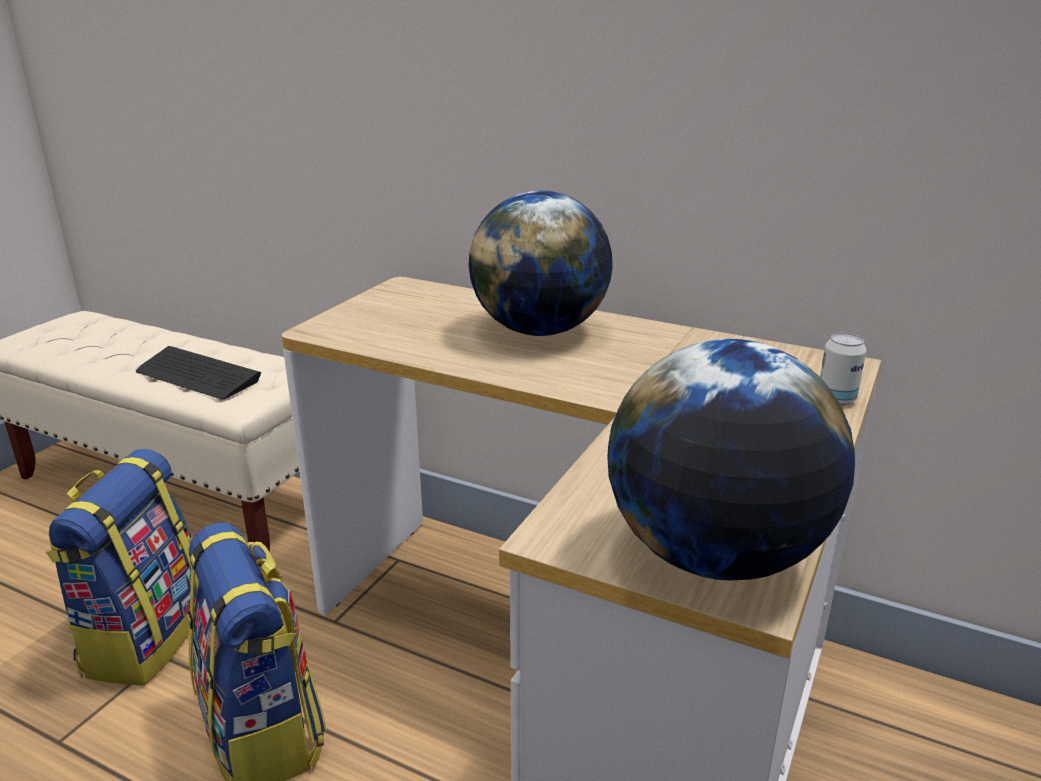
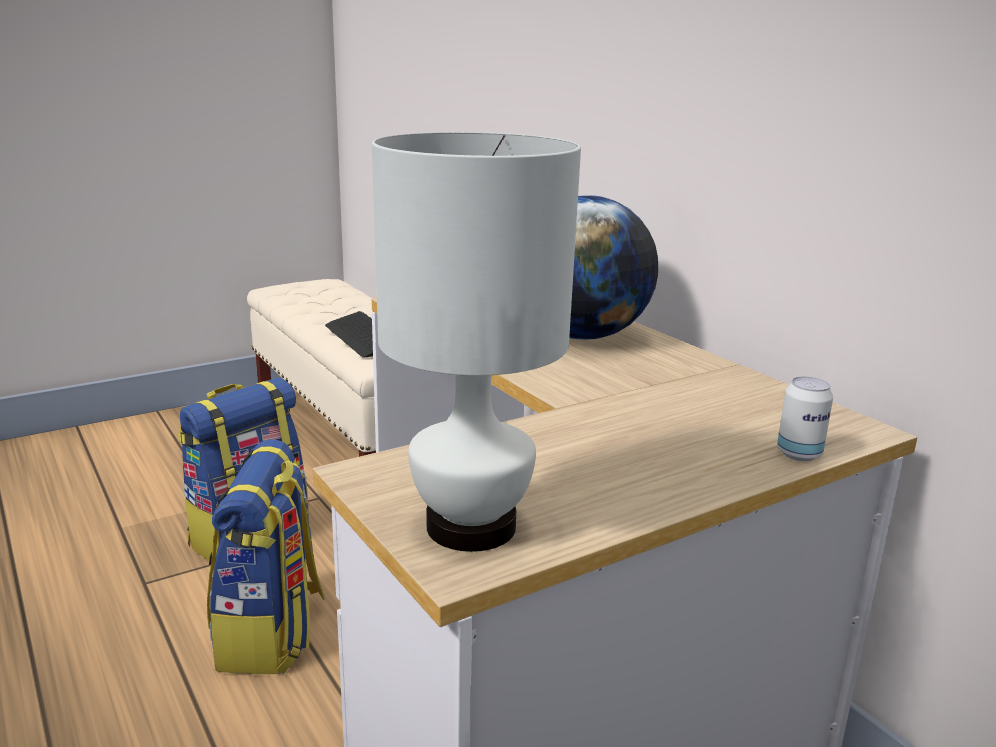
camera: 30 degrees right, 5 degrees down
globe [607,339,855,581] -> white table lamp [372,132,581,552]

